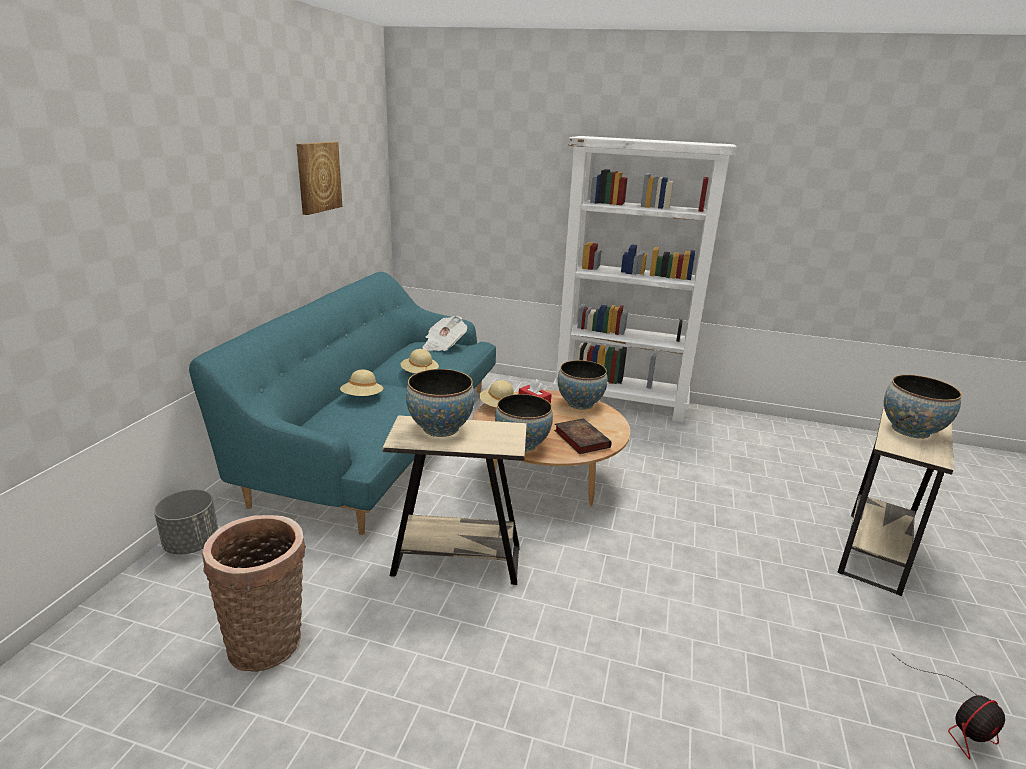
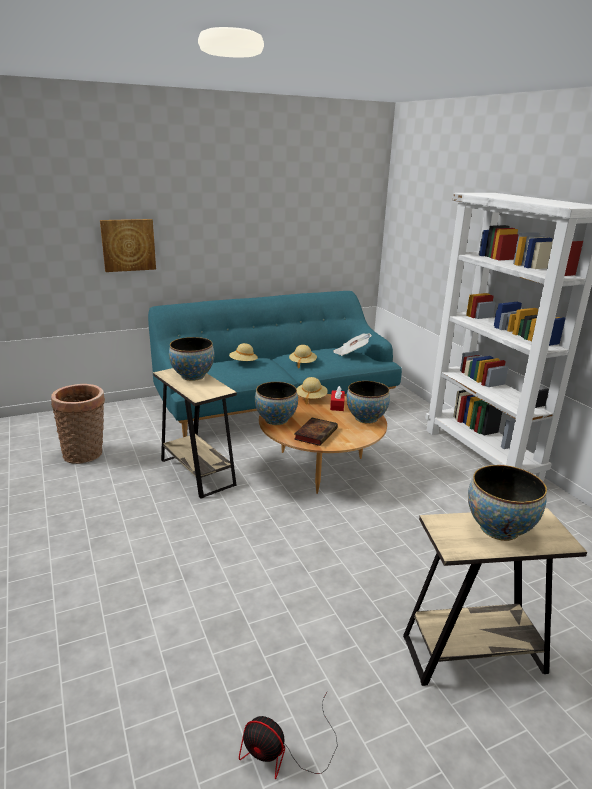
camera: 50 degrees right, 0 degrees up
grey planter [154,489,218,555] -> none
picture [296,142,342,215] -> picture moved to [100,219,156,272]

